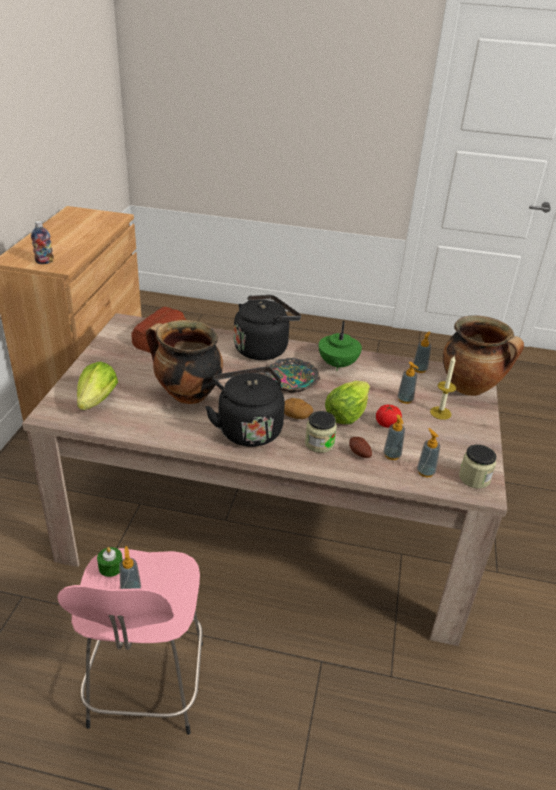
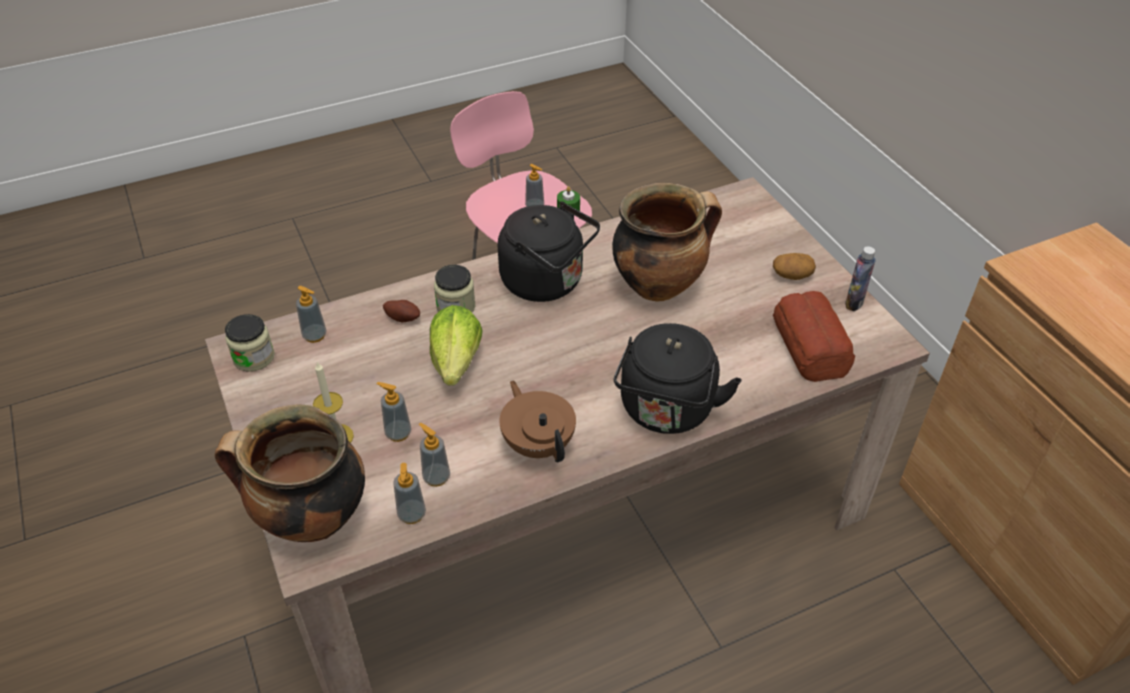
camera: 145 degrees right, 10 degrees up
bottle [31,221,54,264] -> bottle moved to [845,246,876,311]
lettuce [77,361,118,410] -> none
bowl [264,357,320,393] -> none
potato [284,398,313,419] -> potato moved to [773,253,816,280]
green teapot [319,321,362,371] -> brown teapot [499,380,576,462]
tomato [376,404,402,428] -> none
soap dispenser [383,415,405,460] -> soap dispenser moved to [419,423,450,487]

